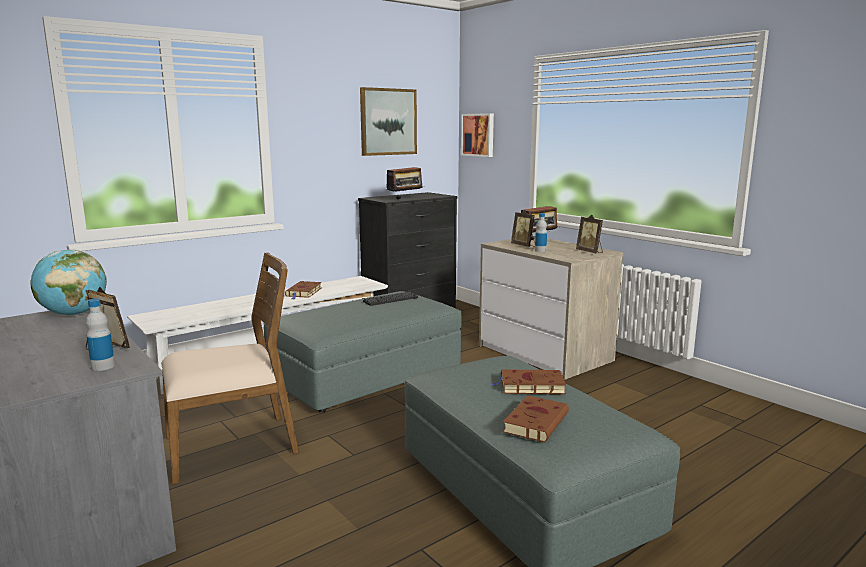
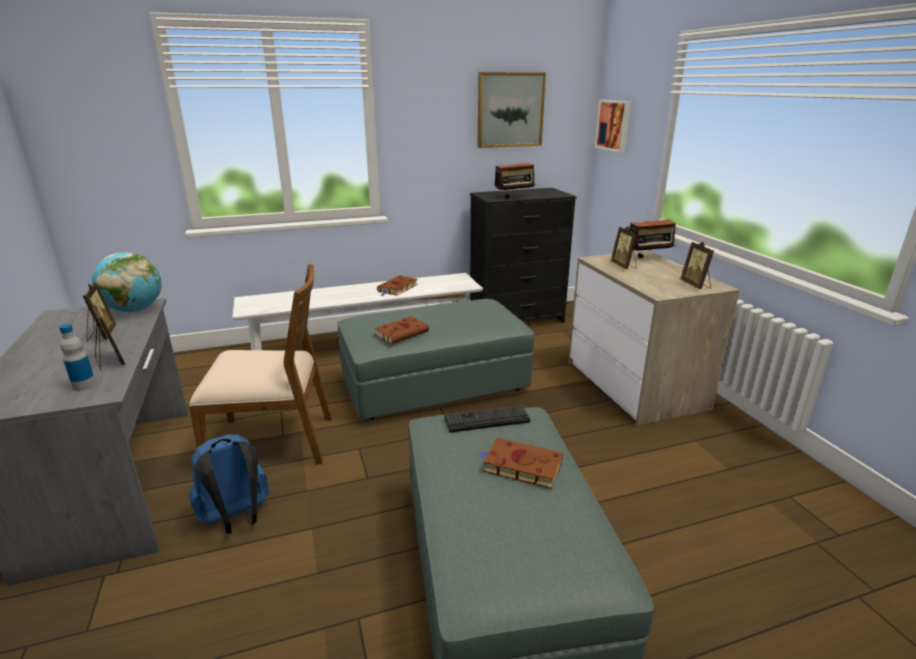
camera: 20 degrees right, 10 degrees up
keyboard [363,292,418,306] -> keyboard moved to [444,405,530,433]
brown book [503,395,569,442] -> brown book moved to [374,316,429,344]
bottle [535,213,547,252] -> none
none -> picture frame [83,282,116,342]
none -> blue backpack [189,434,269,534]

